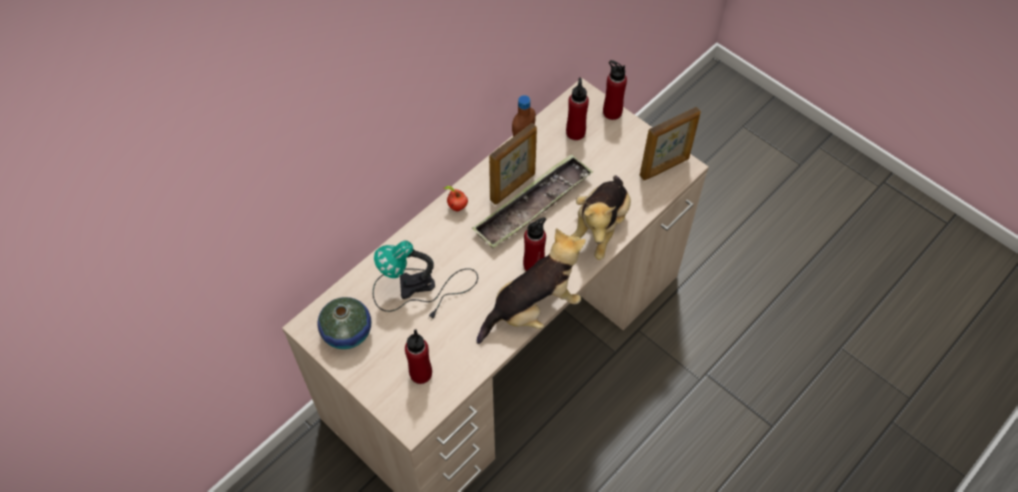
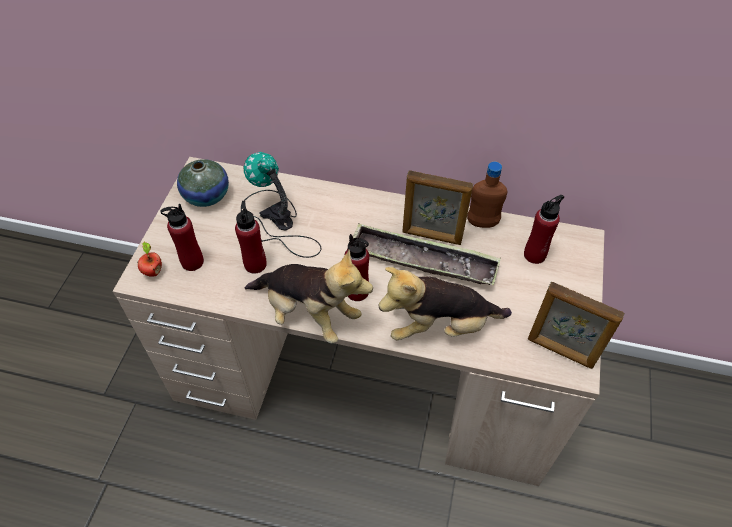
camera: 60 degrees right, 5 degrees down
apple [444,186,468,212] -> apple moved to [138,242,162,277]
red bottle [603,60,627,120] -> red bottle moved to [235,201,267,273]

